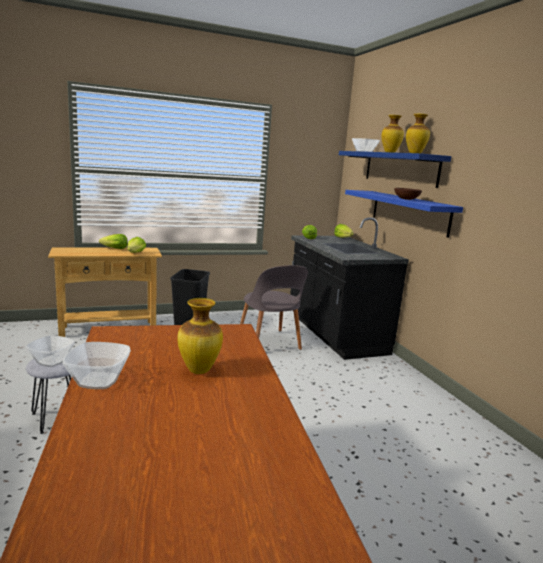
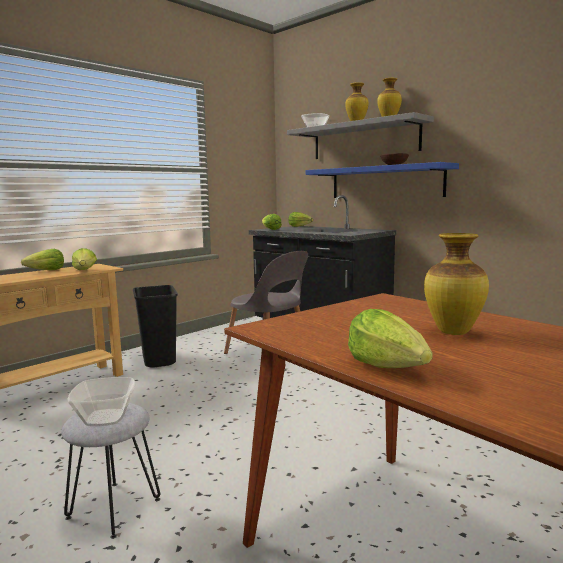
camera: 25 degrees left, 5 degrees down
bowl [63,342,131,389] -> lettuce [348,309,433,368]
blue shelf [339,151,452,188] -> grey shelf [287,112,434,159]

